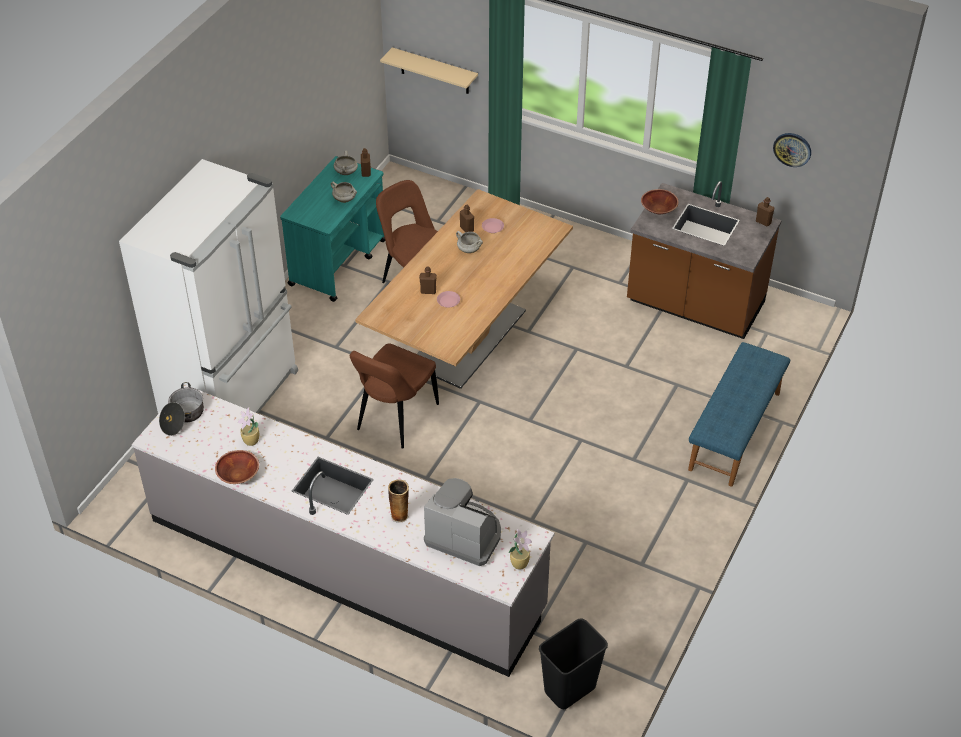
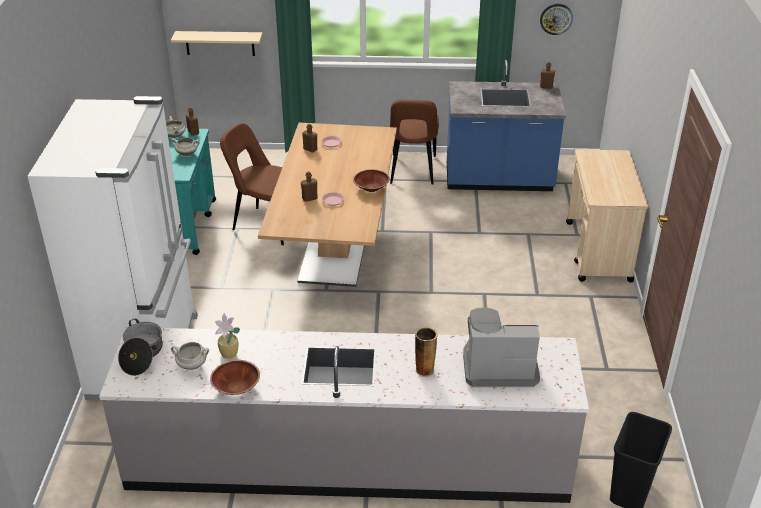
camera: 25 degrees left, 10 degrees down
brown chair [350,343,439,449] -> brown chair moved to [390,99,439,184]
white cooking pot [456,231,483,253] -> white cooking pot moved to [171,342,209,370]
potted plant [509,529,532,570] -> none
brown counter [627,181,782,339] -> blue counter [447,60,566,191]
brown bowl [641,189,679,214] -> brown bowl moved to [353,169,390,192]
blue bench [688,342,790,486] -> beige cart [566,149,648,282]

